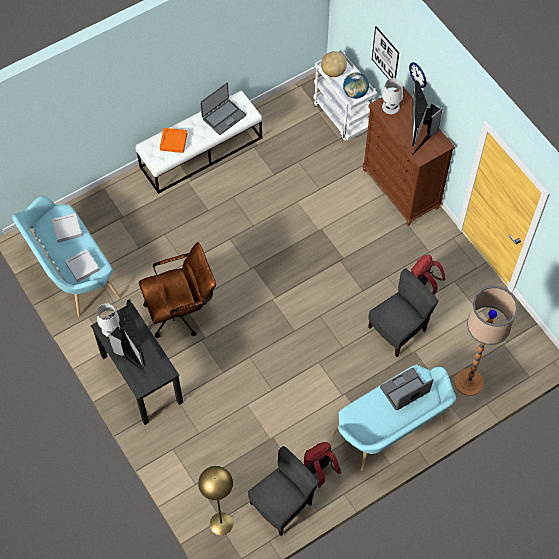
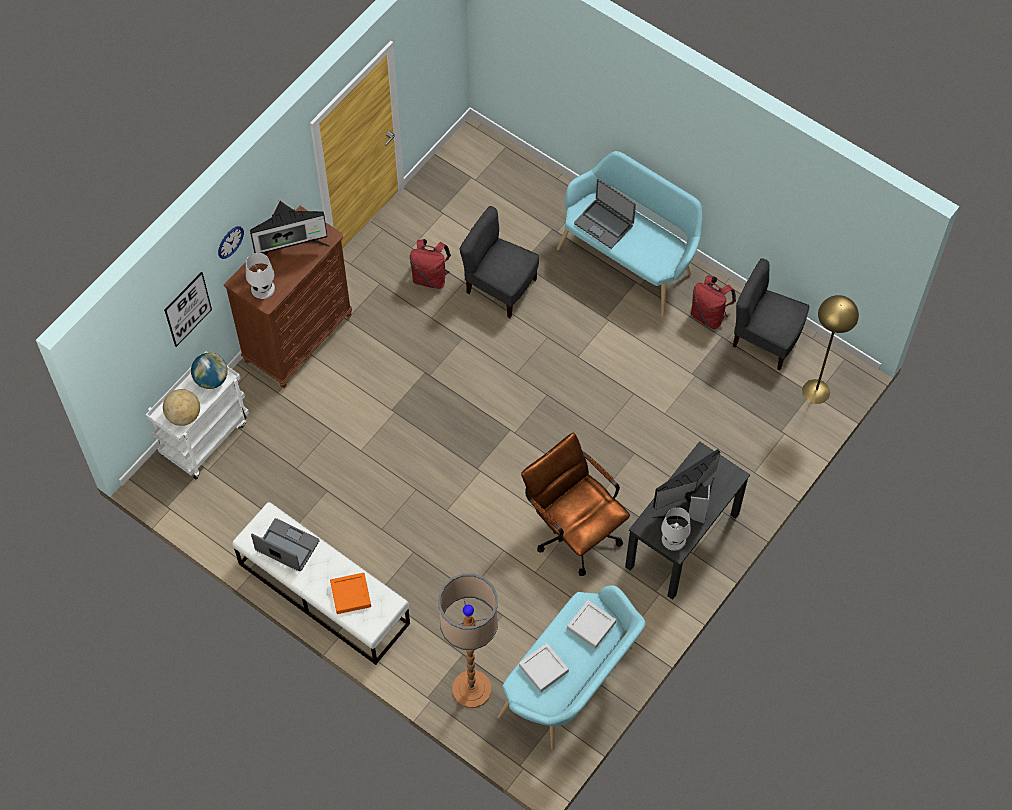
camera: 110 degrees left, 0 degrees up
floor lamp [454,286,518,396] -> floor lamp moved to [438,573,498,708]

